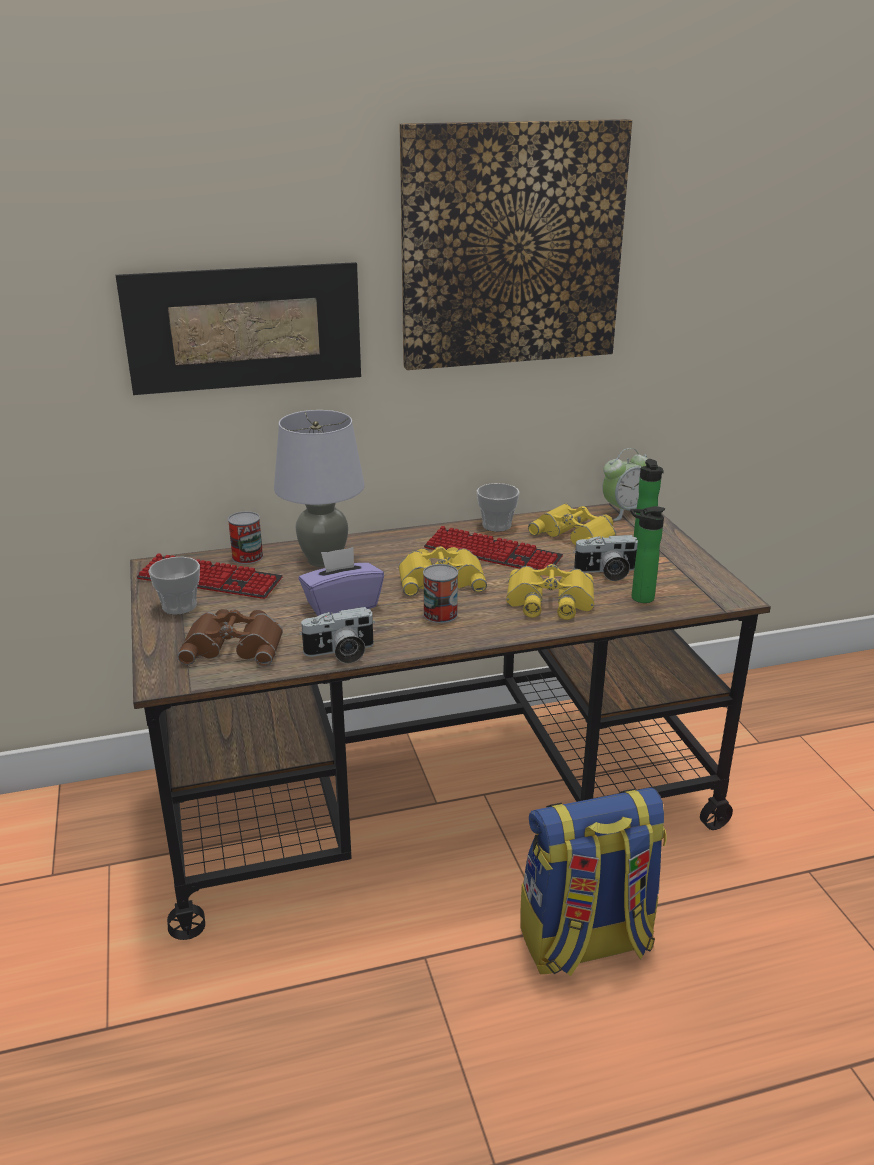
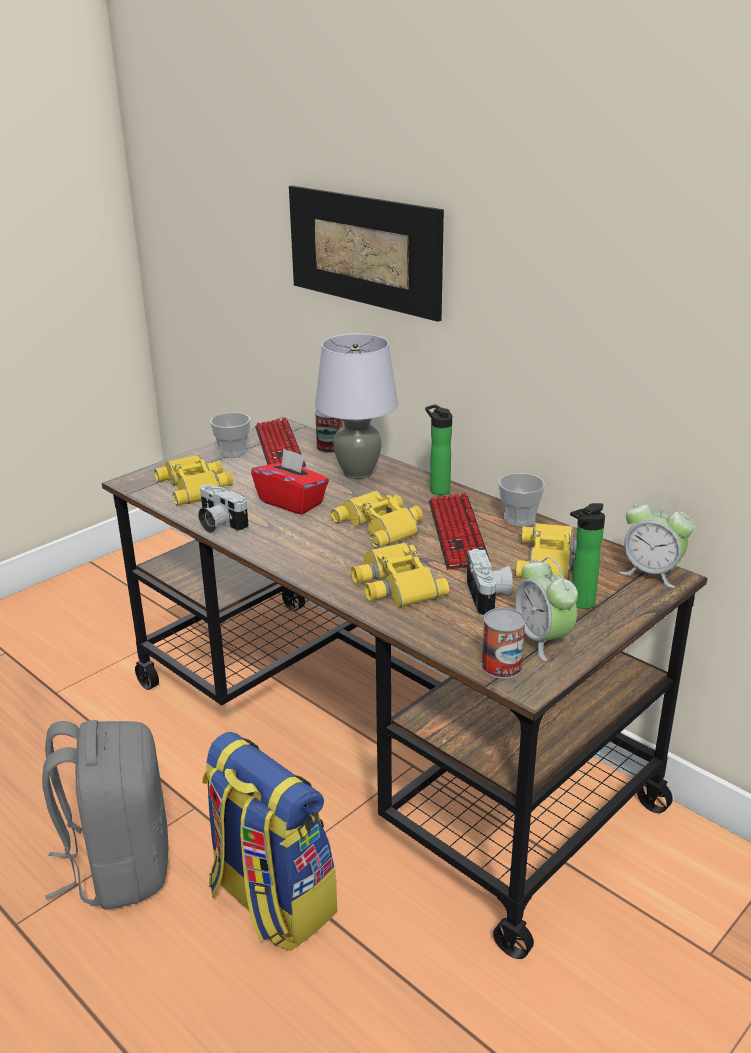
camera: 60 degrees right, 0 degrees up
brown binoculars [177,609,283,666] -> yellow binoculars [154,455,233,506]
purple tissue box [299,547,384,616] -> red tissue box [251,449,329,515]
picture [399,119,632,370] -> none
can [423,564,458,623] -> can moved to [481,608,526,679]
camera [573,535,638,581] -> camera turned 150 degrees counterclockwise [466,548,513,617]
bottle [630,506,665,603] -> bottle moved to [425,405,452,495]
none -> grey backpack [42,720,169,909]
none -> alarm clock [515,557,578,661]

